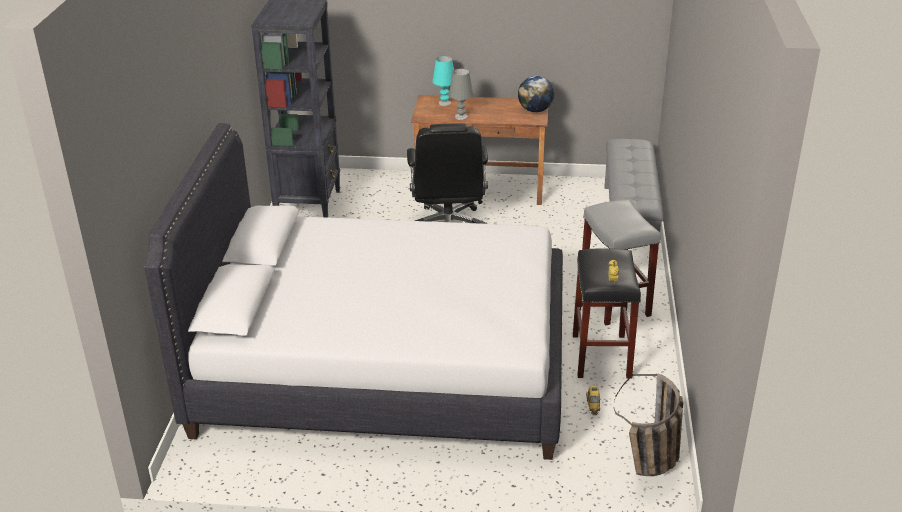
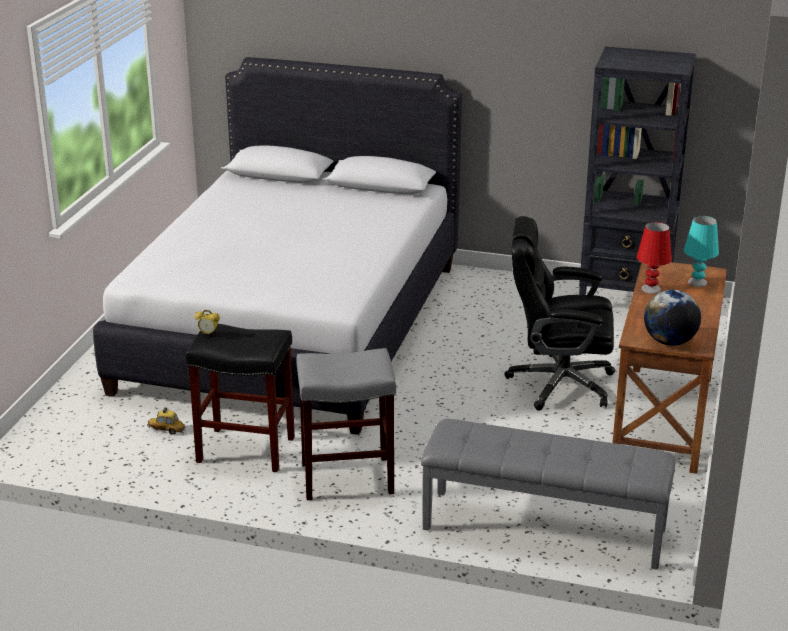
camera: 100 degrees right, 5 degrees down
grey table lamp [449,69,473,120] -> red table lamp [637,222,672,294]
basket [614,373,683,476] -> none

